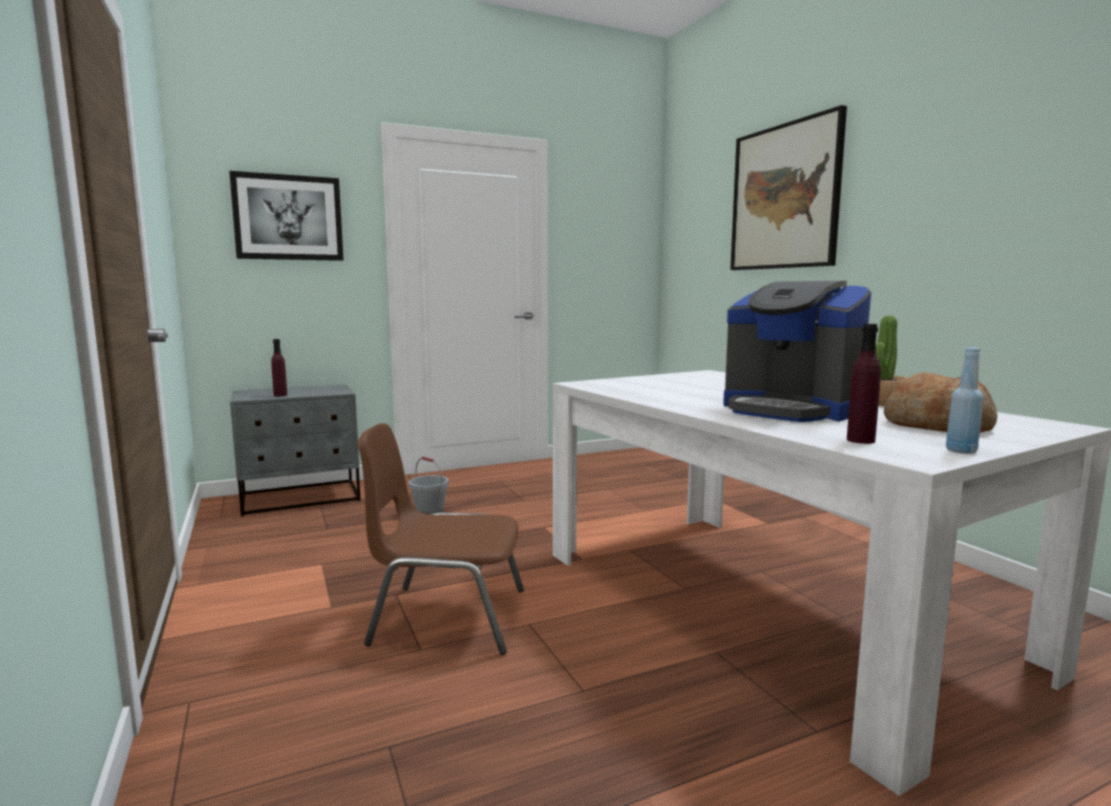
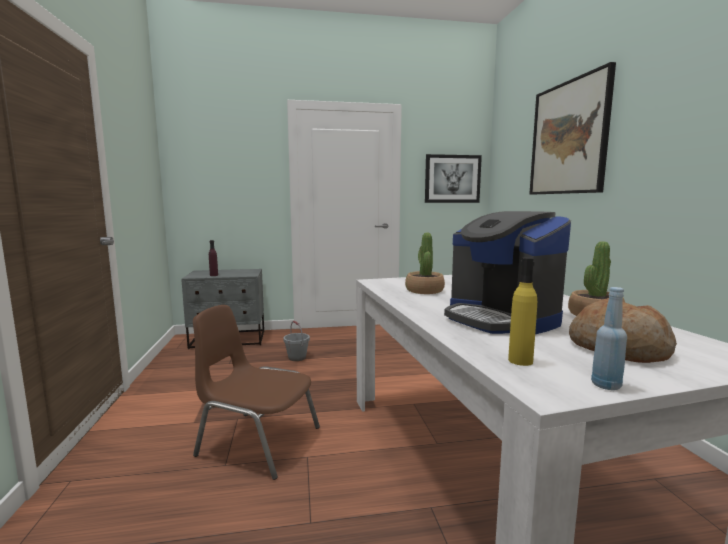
camera: 15 degrees right, 0 degrees up
picture [229,171,343,261] -> picture moved to [425,154,482,203]
purple bottle [847,324,881,444] -> yellow bottle [508,257,537,366]
none -> potted plant [405,233,445,294]

